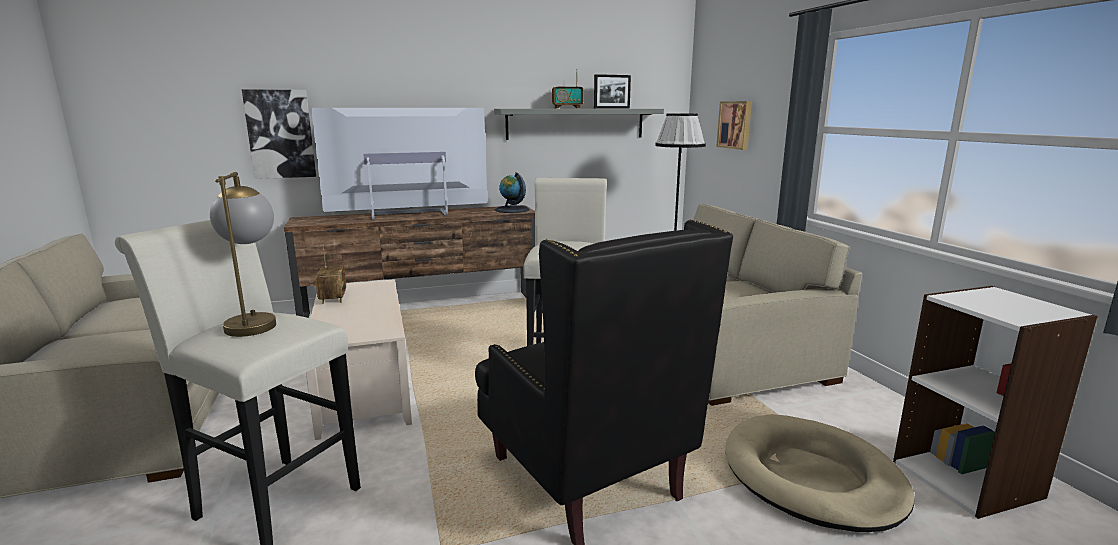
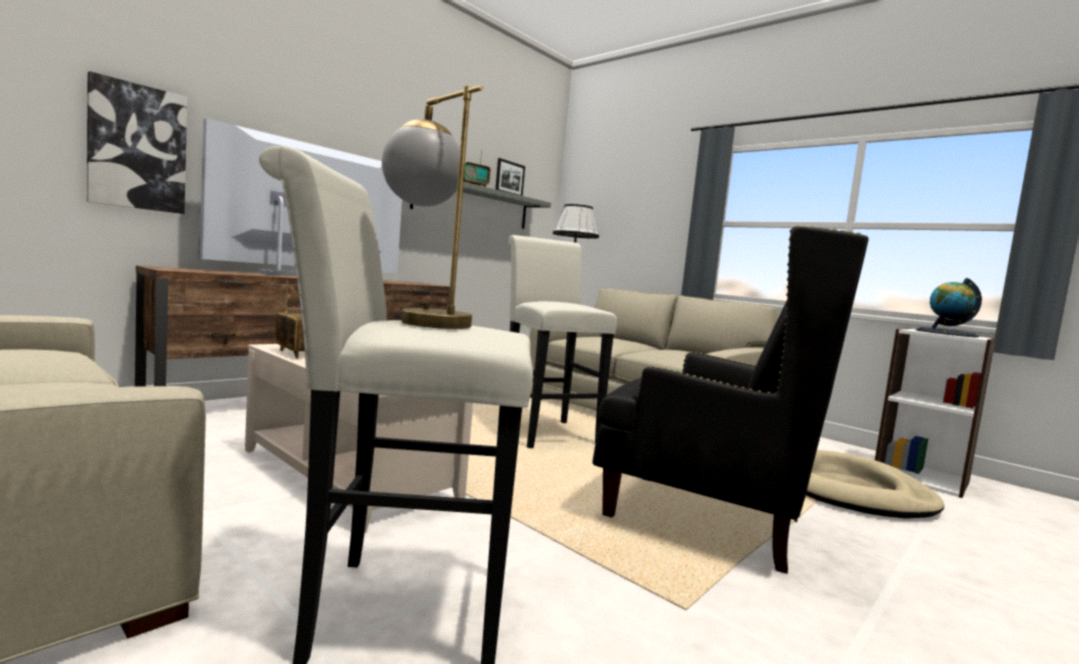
camera: 30 degrees left, 10 degrees down
globe [495,172,530,213] -> globe moved to [916,278,982,338]
picture [716,101,752,150] -> none

